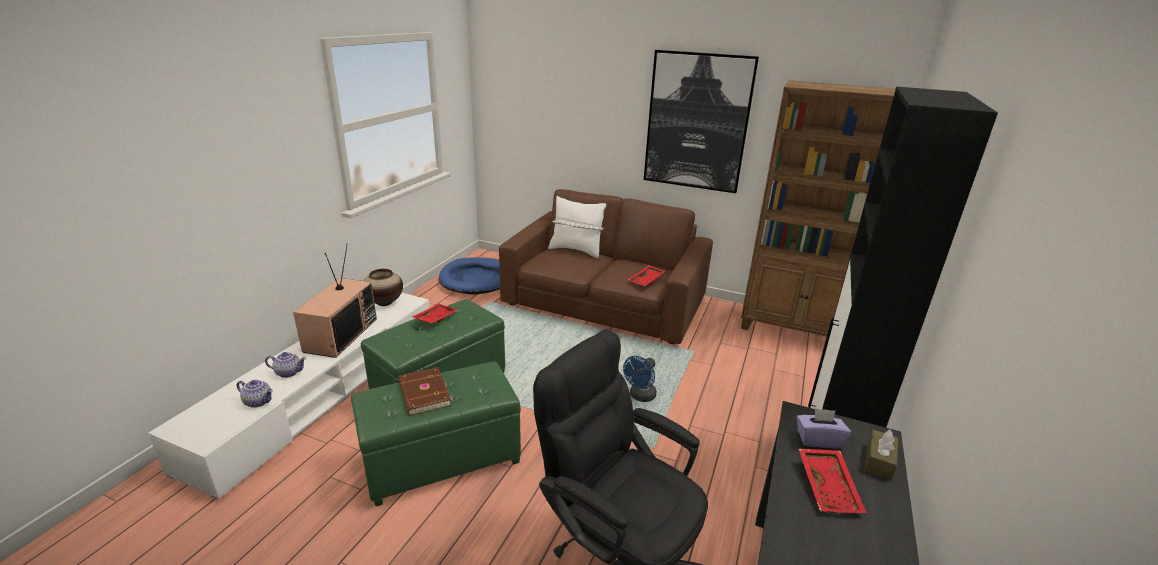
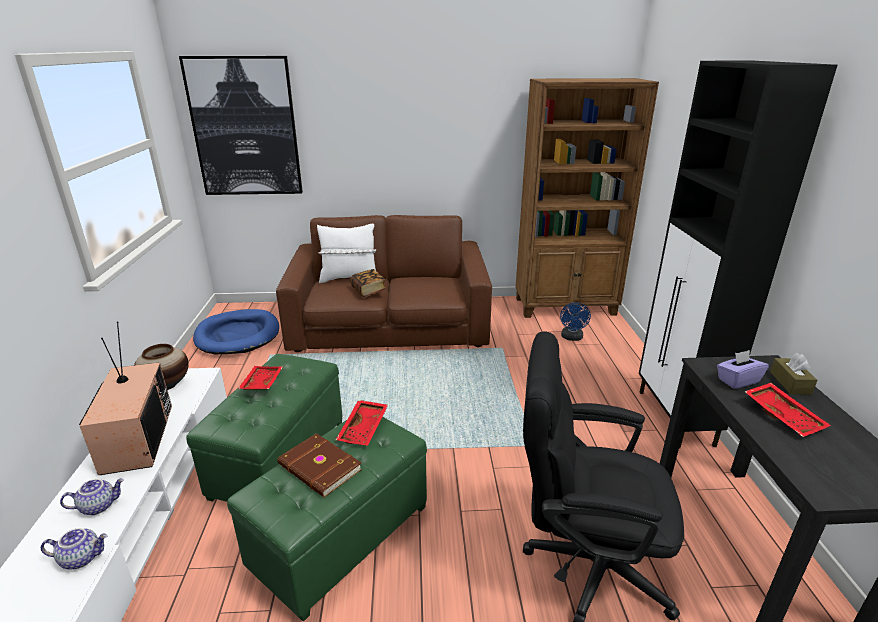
camera: 25 degrees left, 0 degrees up
blue fan [623,356,657,402] -> blue fan moved to [560,302,591,341]
red tray [628,265,665,286] -> red tray moved to [336,400,388,446]
picture [644,50,759,193] -> picture moved to [179,56,303,195]
none -> book [350,269,387,297]

